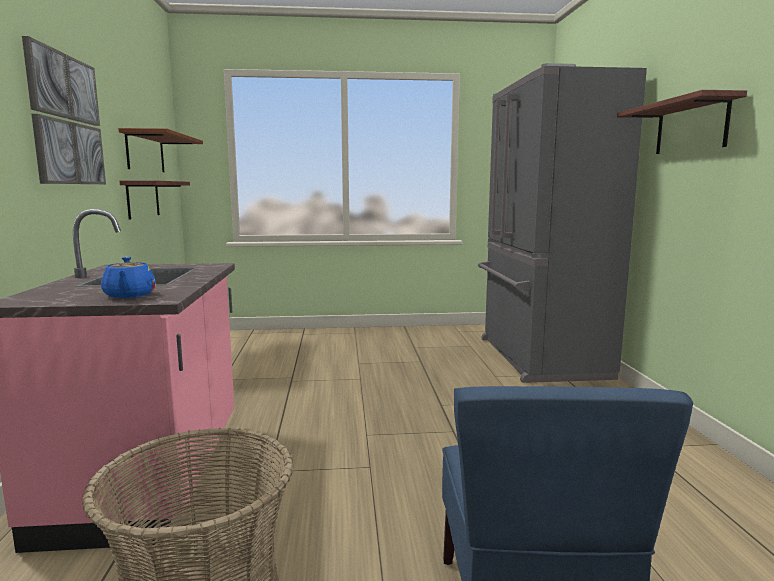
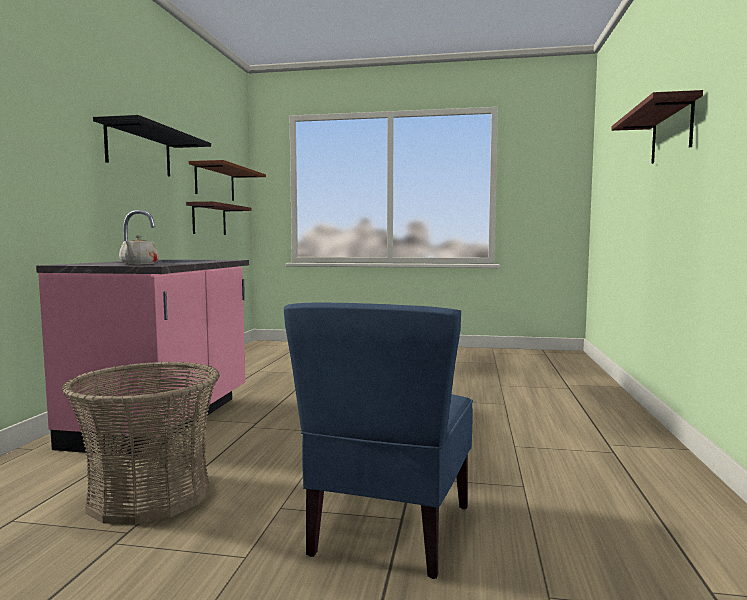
camera: 15 degrees right, 5 degrees down
picture [22,36,106,184] -> black shelf [93,115,211,177]
blue teapot [101,257,156,298] -> beige teapot [119,235,159,265]
grey fridge [478,63,647,383] -> none

